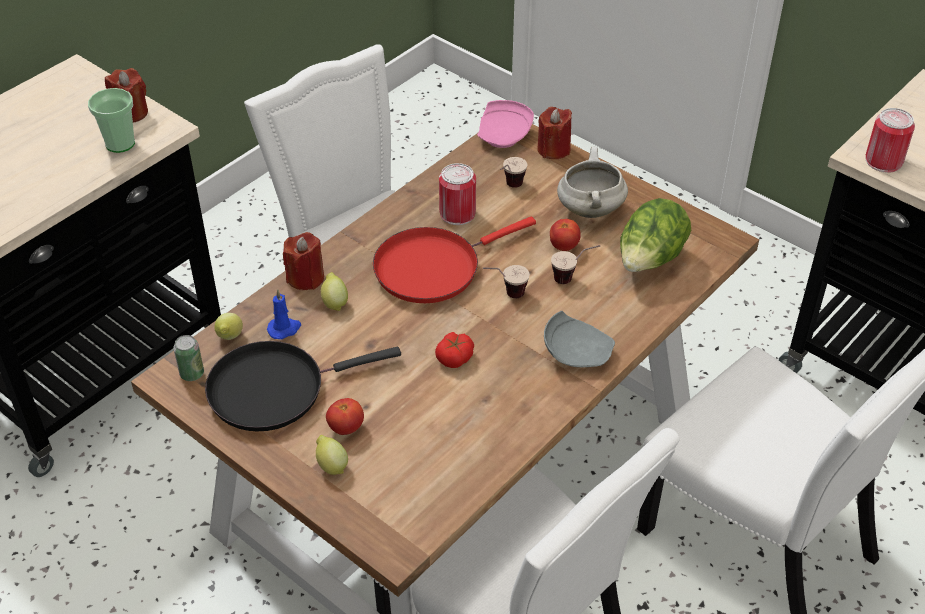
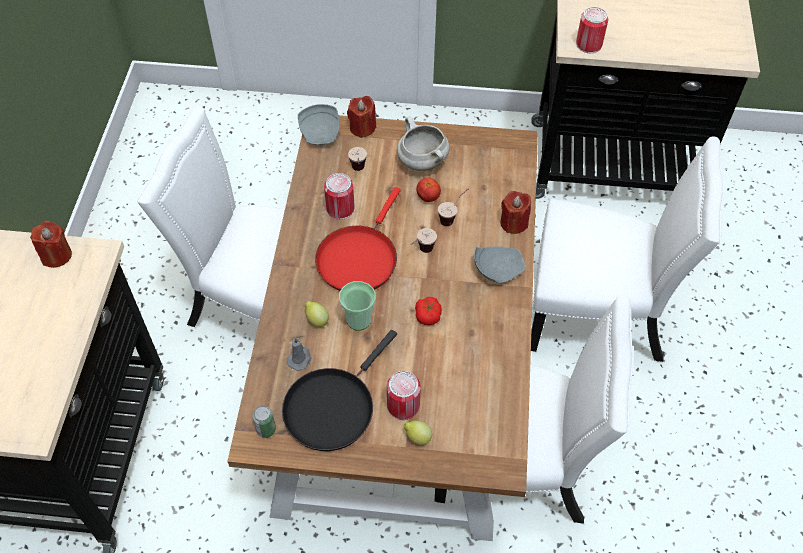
camera: 35 degrees left, 10 degrees up
cup [88,88,135,153] -> cup moved to [339,281,376,331]
lemon [214,313,243,340] -> none
blue candle [267,289,301,339] -> grey candle [287,337,312,371]
red candle [283,232,324,290] -> red candle moved to [500,191,531,234]
tomato [326,398,364,435] -> can [387,371,421,420]
pink plate [477,100,534,148] -> grey plate [298,104,340,145]
lettuce [620,198,691,272] -> none

